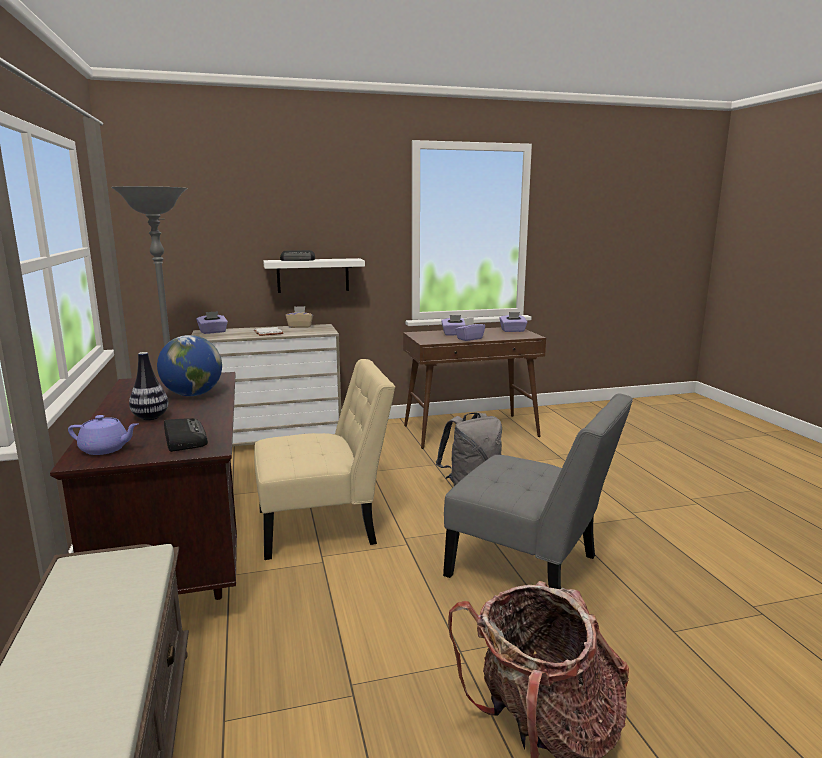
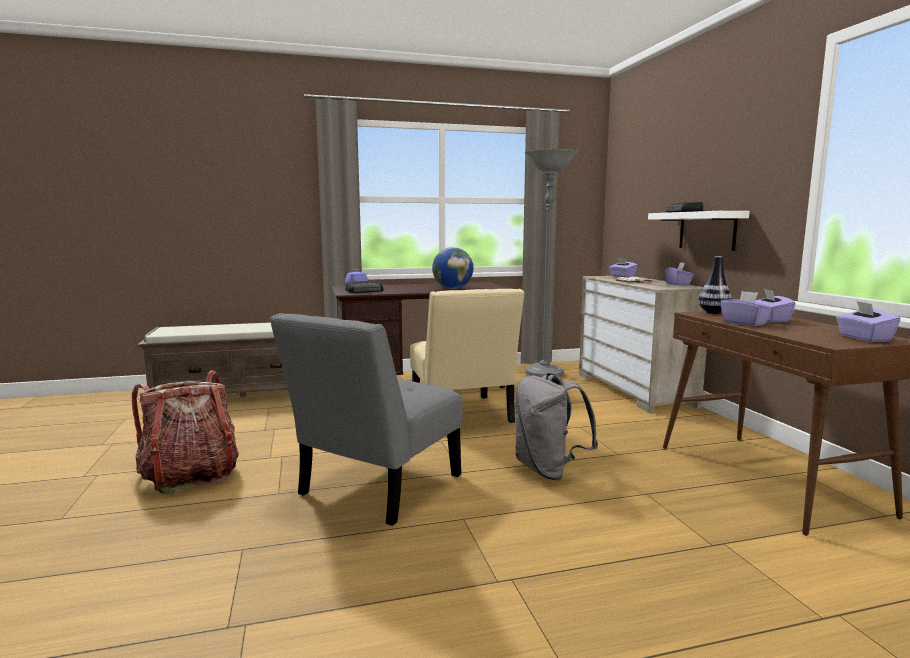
camera: 90 degrees right, 5 degrees down
vase [129,352,168,420] -> vase moved to [698,256,732,314]
beige tissue box [286,306,313,328] -> purple tissue box [665,262,694,285]

